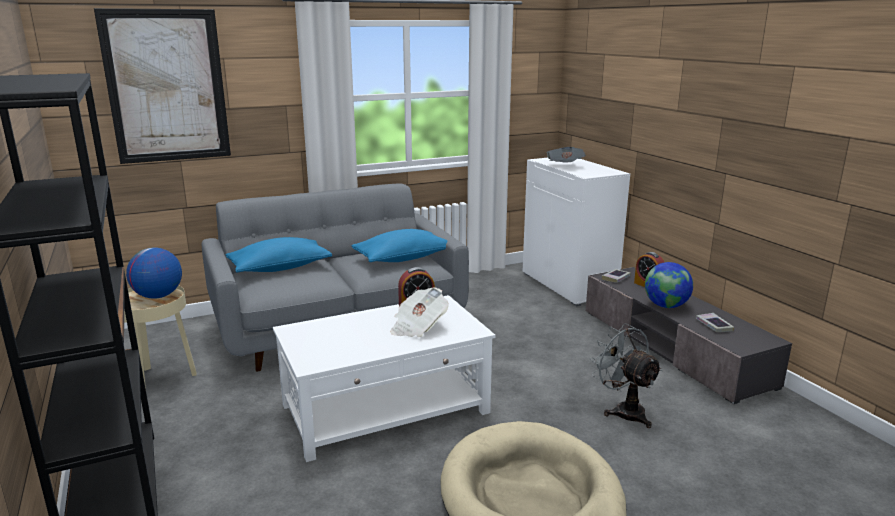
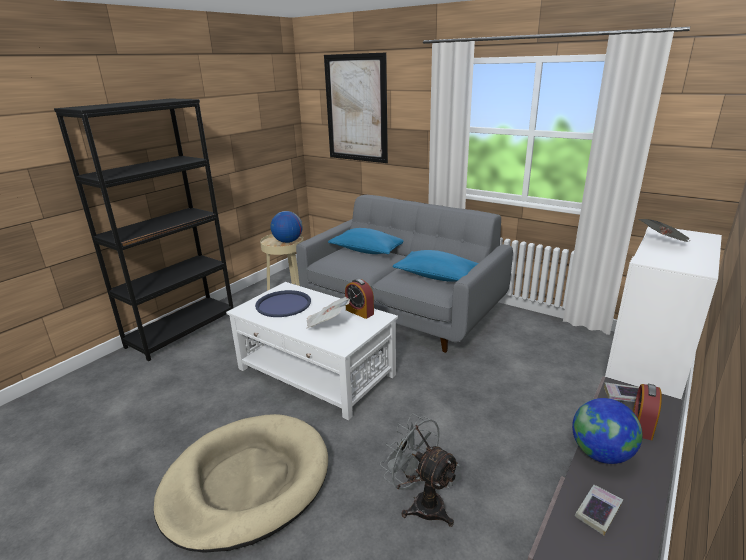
camera: 60 degrees right, 5 degrees up
grey fan [590,323,663,428] -> grey fan turned 75 degrees counterclockwise [380,413,460,527]
none -> blue tray [255,290,311,317]

